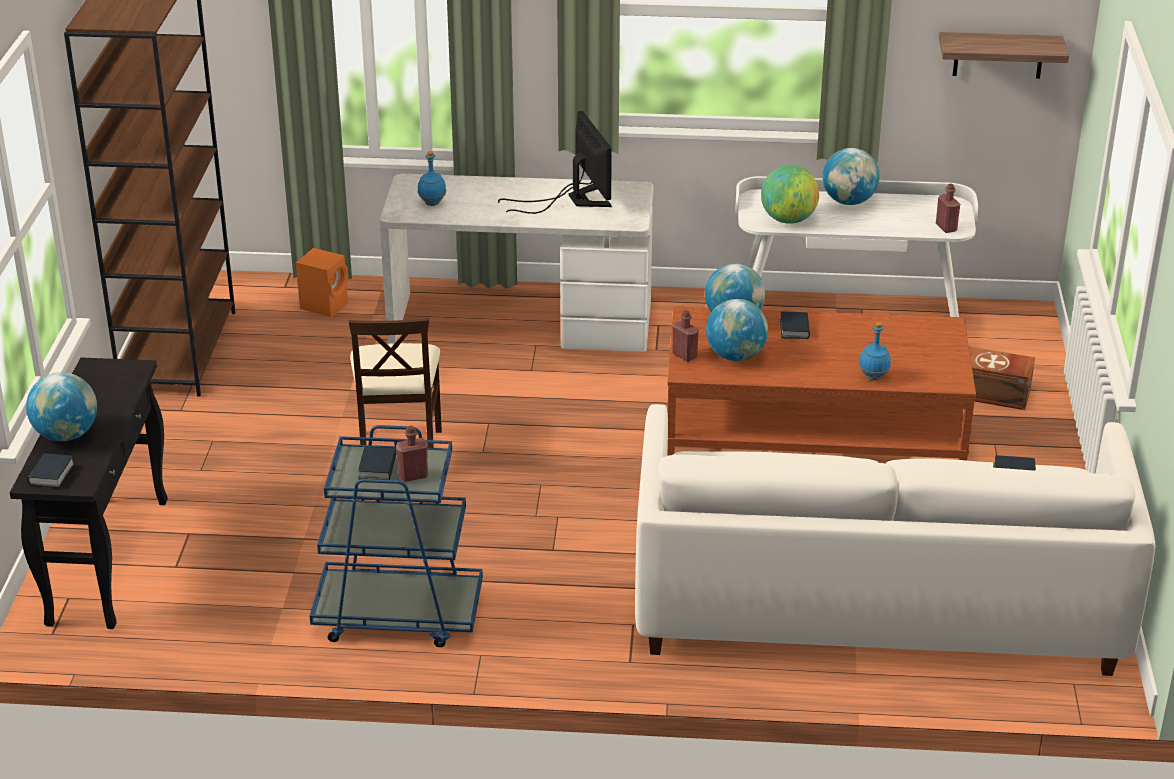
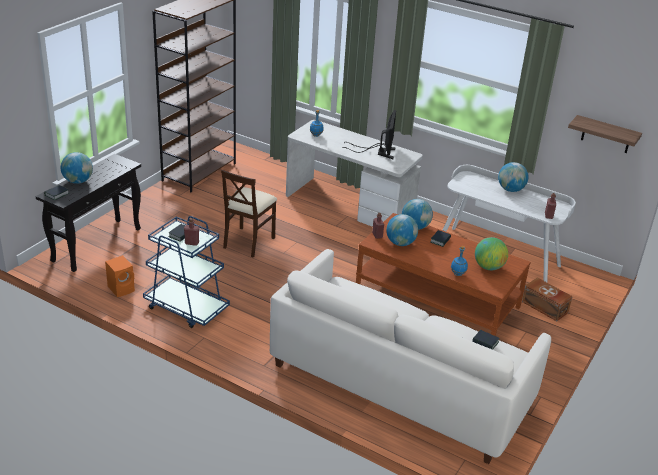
camera: 25 degrees right, 0 degrees up
orange speaker [296,248,348,317] -> orange speaker moved to [105,255,135,297]
globe [761,165,819,224] -> globe moved to [475,237,508,270]

